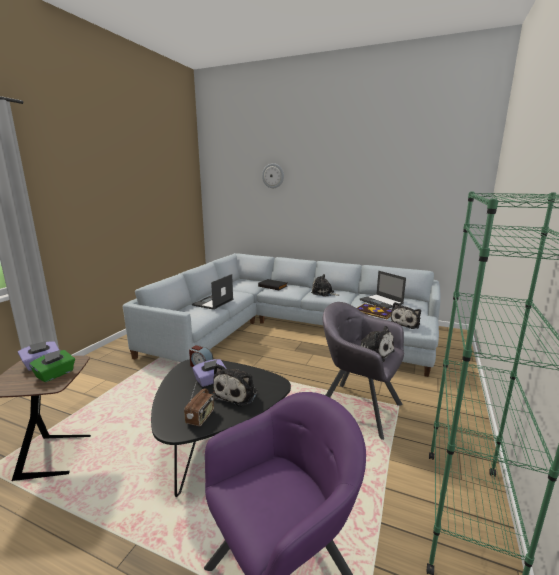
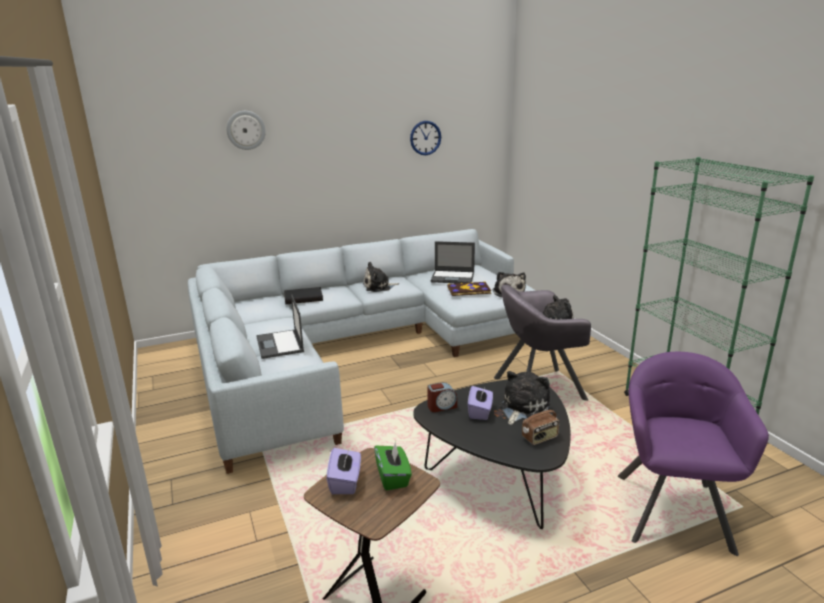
camera: 45 degrees left, 5 degrees up
radio [184,383,214,426] -> radio turned 90 degrees clockwise [522,399,559,445]
plush toy [213,364,258,406] -> plush toy turned 120 degrees counterclockwise [500,371,550,425]
none -> wall clock [410,121,441,155]

